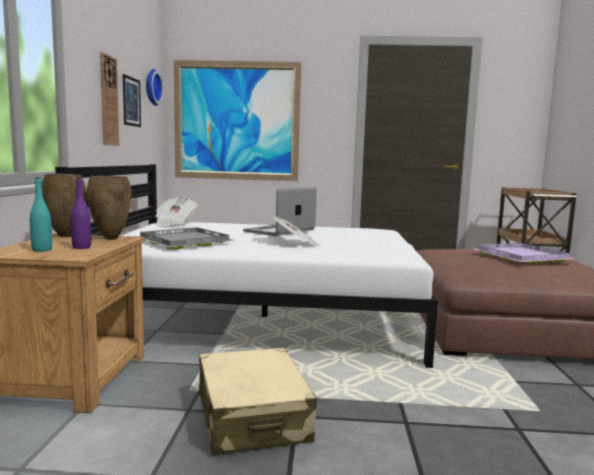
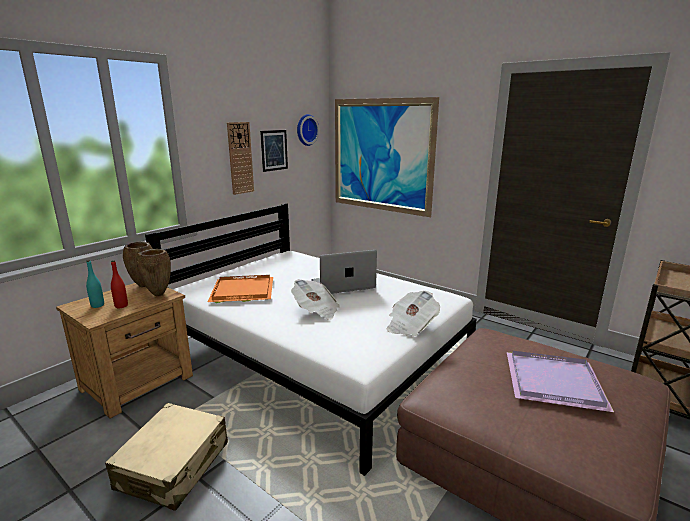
camera: 35 degrees right, 10 degrees up
purple bottle [71,177,91,249] -> red bottle [111,260,128,308]
grey tray [134,227,234,250] -> orange tray [208,275,273,303]
newspaper [155,197,198,225] -> newspaper moved to [387,291,440,336]

